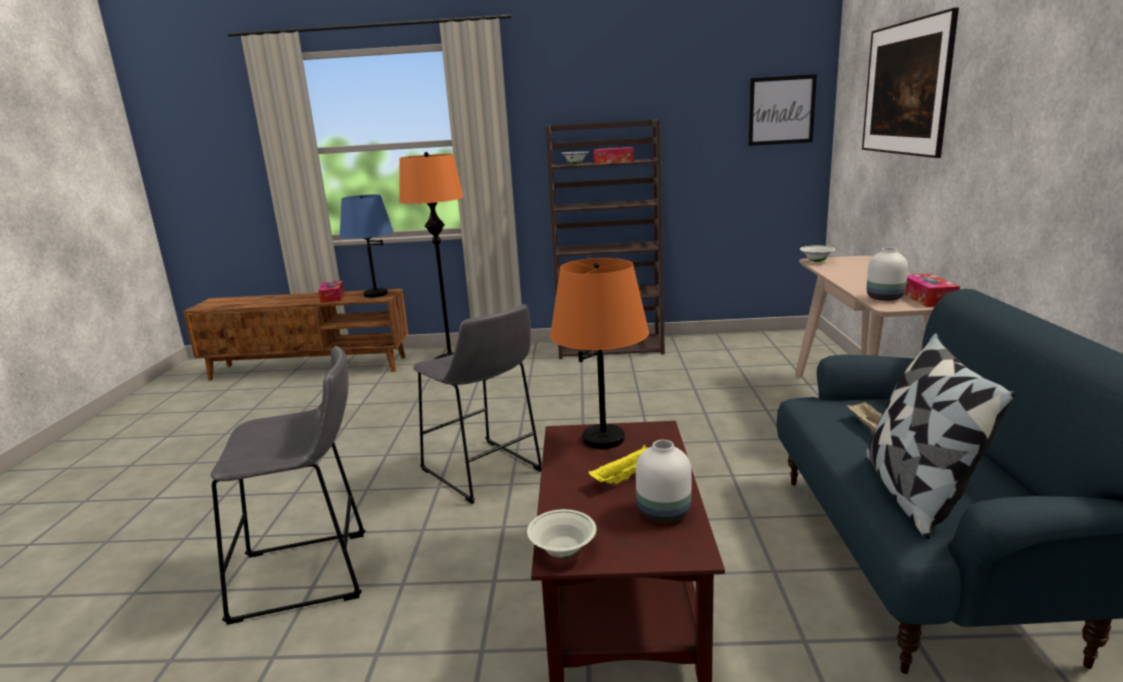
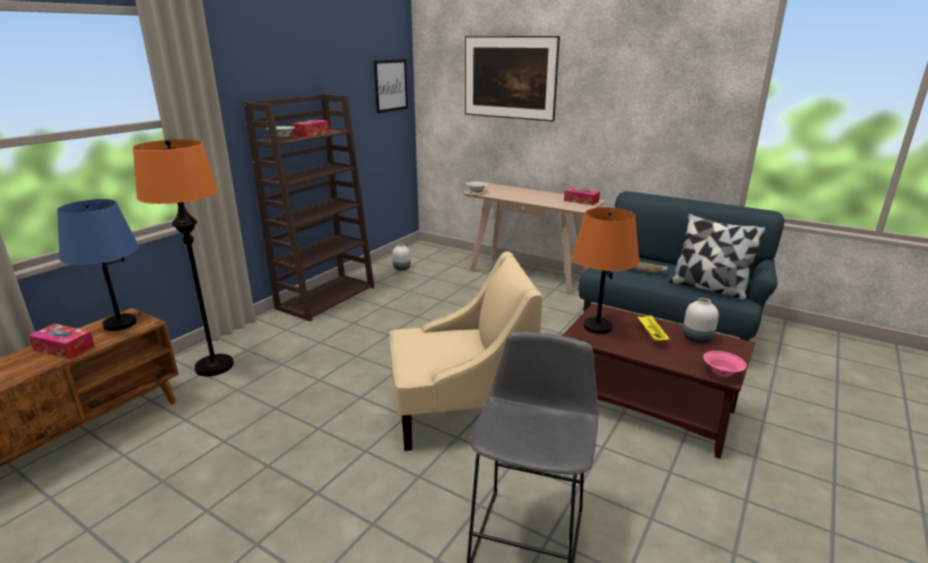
camera: 60 degrees left, 5 degrees up
grey stool [413,304,542,504] -> beige armchair [390,251,543,451]
white bowl [527,509,597,558] -> pink bowl [703,351,747,377]
white vase [866,248,908,301] -> white vase moved to [392,244,411,270]

